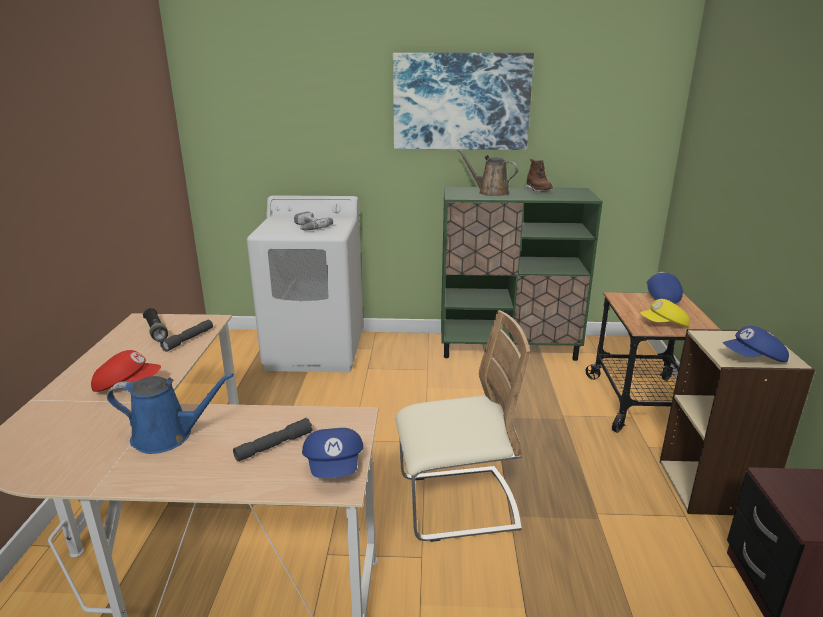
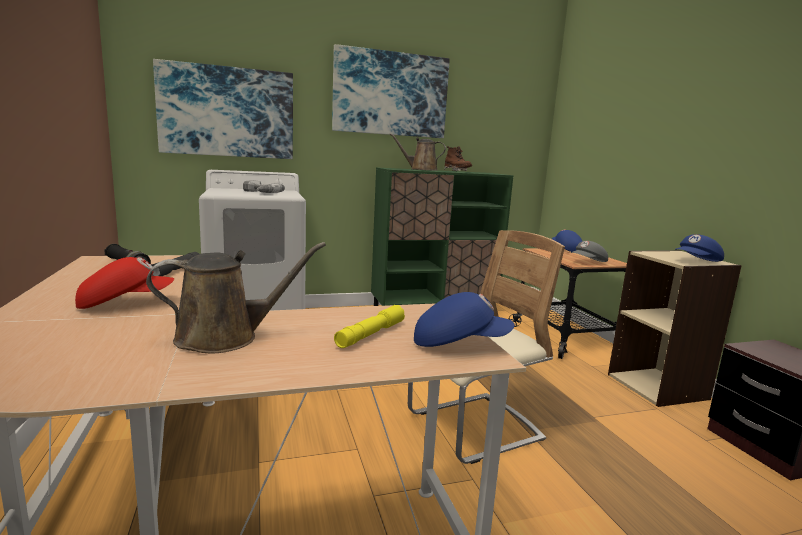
camera: 20 degrees left, 10 degrees down
blue watering can [107,373,234,454] -> brown watering can [146,242,326,353]
grey flashlight [233,418,313,461] -> yellow flashlight [334,305,405,348]
blue cap [302,428,364,478] -> blue cap turned 60 degrees counterclockwise [414,292,515,347]
yellow cap [640,299,690,327] -> grey cap [571,241,608,262]
none -> picture [153,59,293,159]

